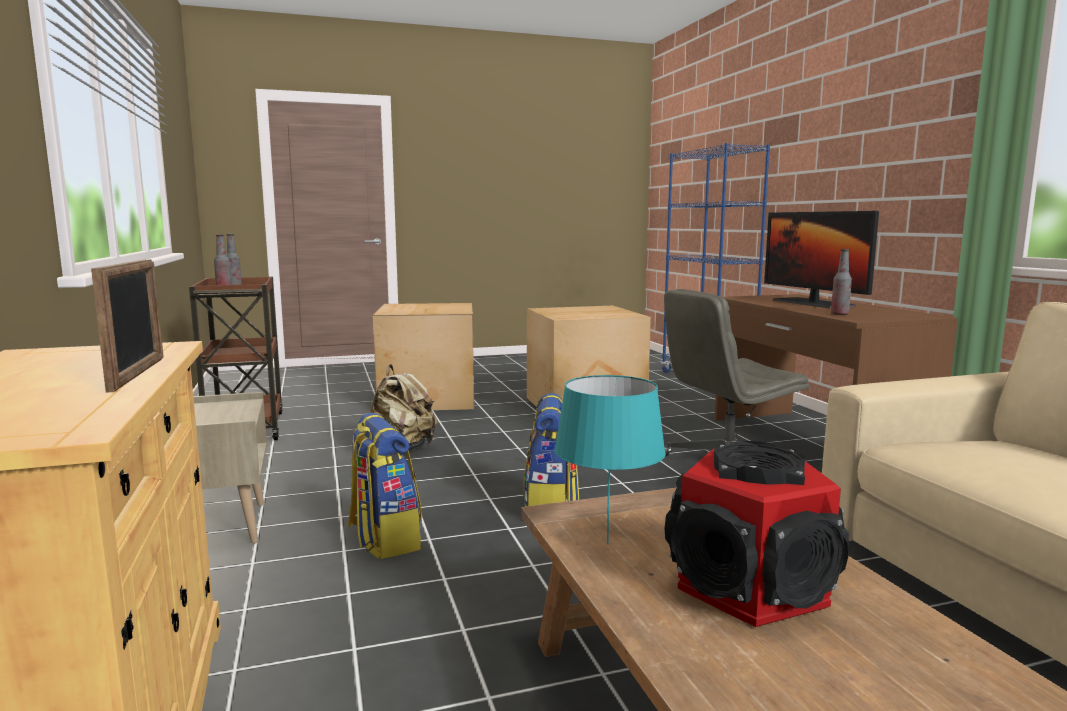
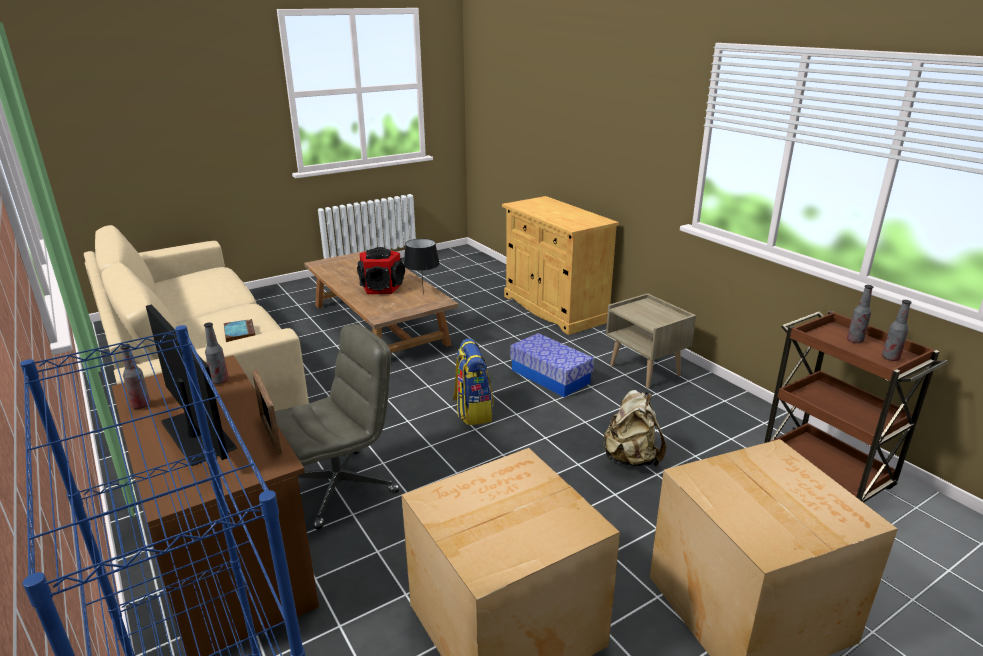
camera: 165 degrees right, 15 degrees up
picture frame [91,259,164,393] -> picture frame moved to [252,369,282,455]
backpack [348,413,422,559] -> storage box [510,333,594,397]
turquoise table lamp [554,375,666,544] -> black table lamp [404,238,440,294]
none -> bottle [120,344,151,409]
none -> book [224,319,255,342]

